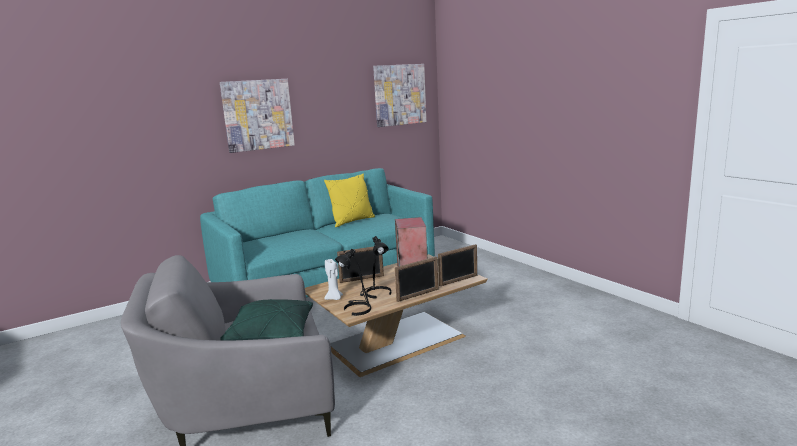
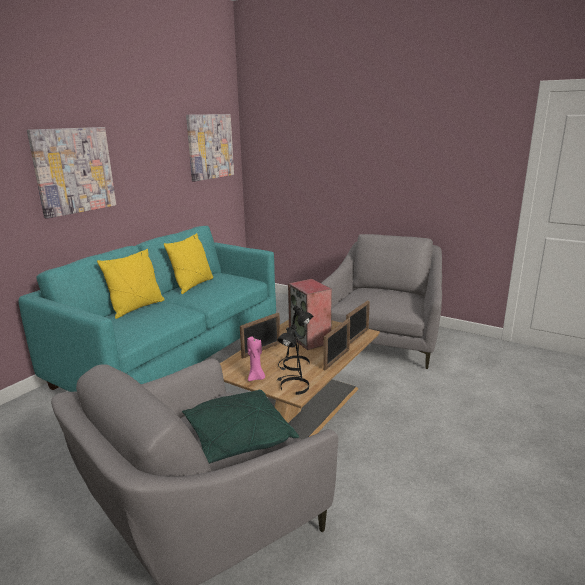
camera: 25 degrees left, 5 degrees up
white candle [324,259,343,300] -> pink candle [247,337,265,381]
none -> yellow pillow [97,249,165,319]
none -> grey armchair [321,234,442,369]

